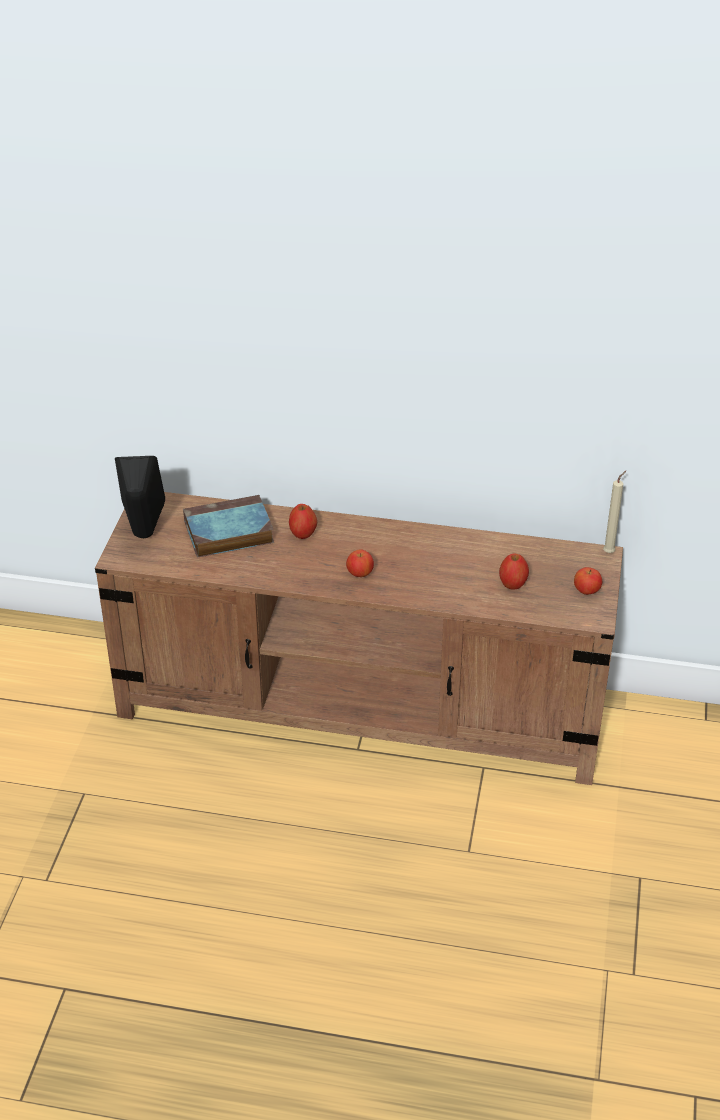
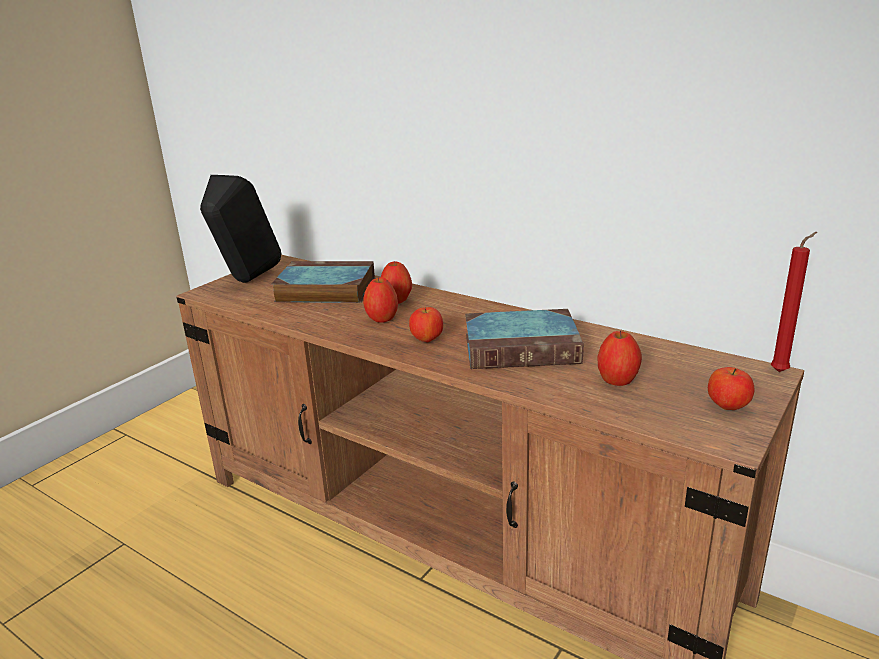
camera: 25 degrees right, 15 degrees down
beige candle [603,471,626,553] -> red candle [771,232,817,372]
none -> apple [363,277,398,323]
none -> book [465,309,584,369]

